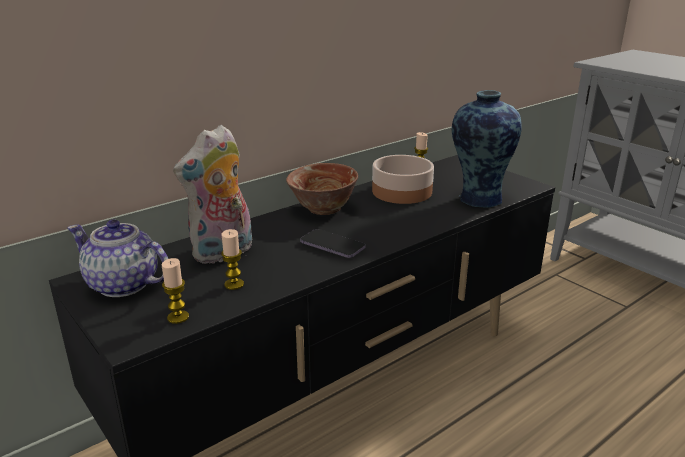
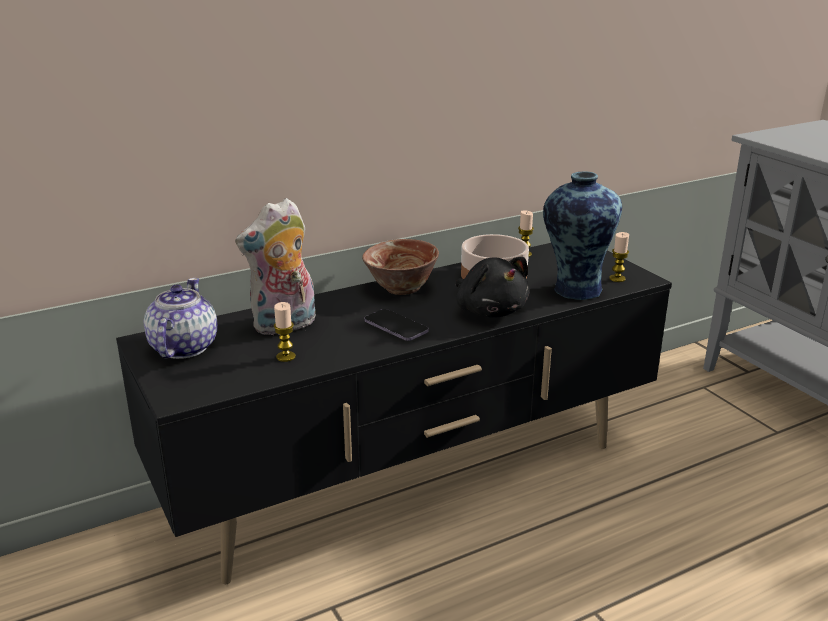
camera: 10 degrees right, 0 degrees up
teapot [67,220,168,297] -> teapot turned 60 degrees clockwise [144,278,218,359]
candle [162,258,189,324] -> candle moved to [609,232,629,282]
none -> black plush toy [456,257,529,317]

